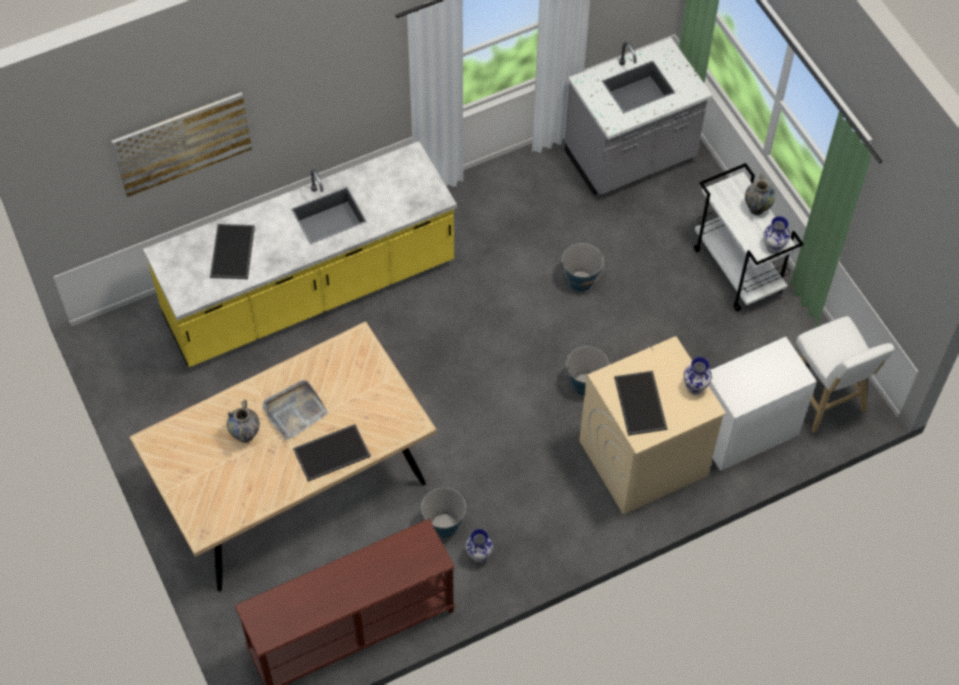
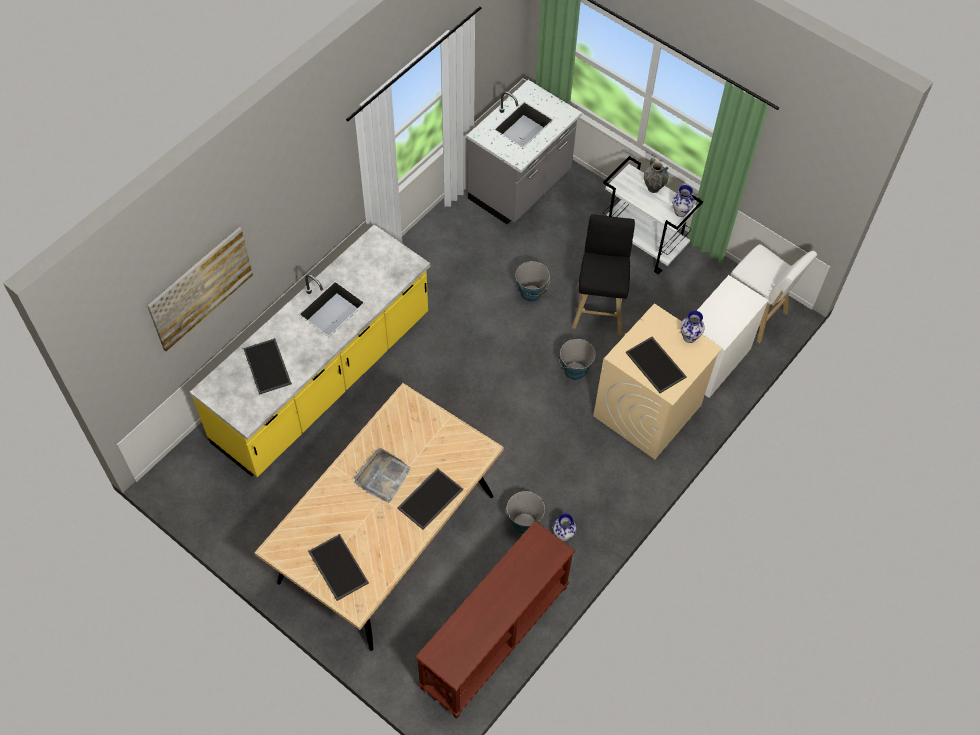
camera: 25 degrees left, 0 degrees up
vase [227,399,260,443] -> none
none -> tray [308,534,369,601]
none -> black stool [572,214,635,334]

